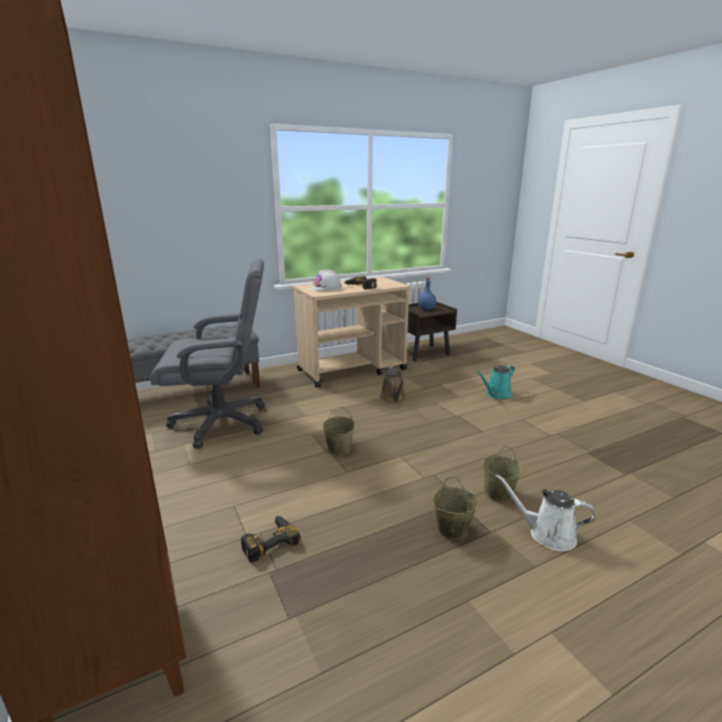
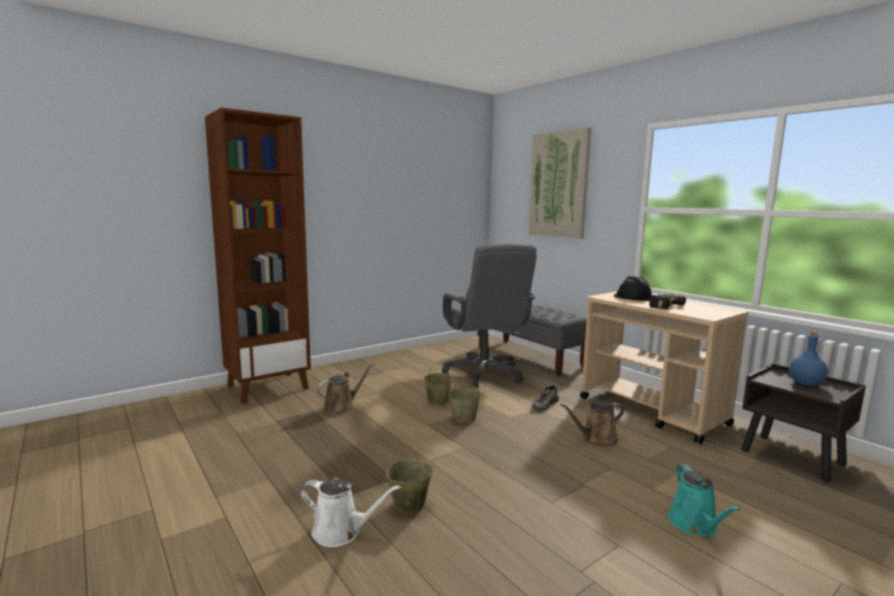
camera: 80 degrees right, 10 degrees down
power drill [241,516,301,562] -> brown watering can [317,363,374,414]
white hard hat [310,269,342,291] -> black hard hat [613,276,653,301]
beige bucket [432,477,479,540] -> beige bucket moved to [424,361,452,405]
turquoise watering can [477,365,515,399] -> turquoise watering can turned 135 degrees counterclockwise [668,464,740,536]
white watering can [496,474,595,551] -> white watering can turned 90 degrees clockwise [300,478,401,547]
none -> picture [528,127,591,239]
none -> shoe [532,384,559,411]

